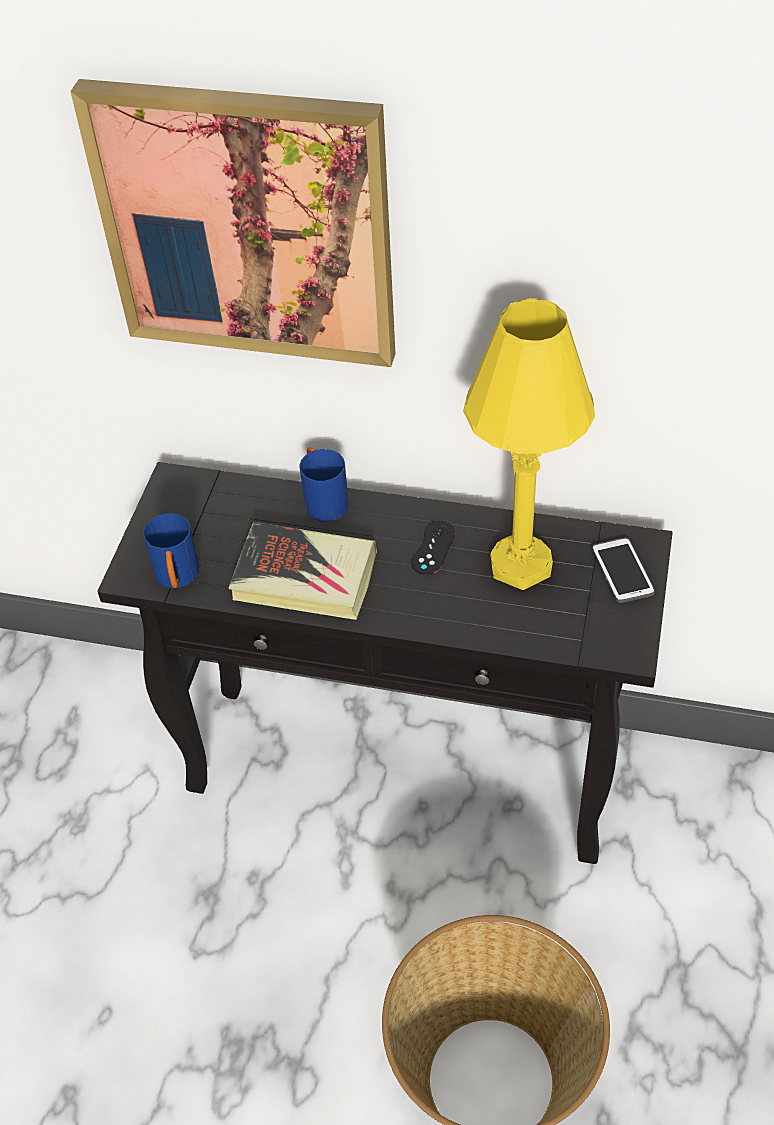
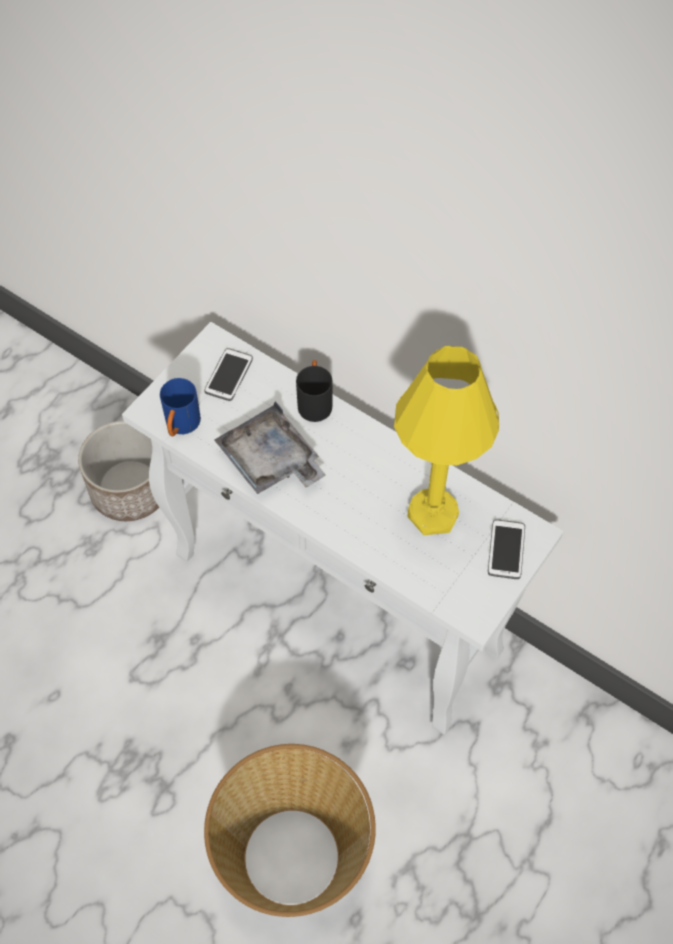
camera: 20 degrees right, 10 degrees up
picture [70,79,395,367] -> none
black console table [97,462,673,864] -> white console table [122,322,563,735]
book [229,522,377,620] -> grey tray [214,401,326,494]
blue mug [300,447,348,522] -> black mug [296,360,333,422]
black game controller [411,521,455,575] -> none
none -> planter [78,421,159,521]
none -> phone [204,348,253,401]

